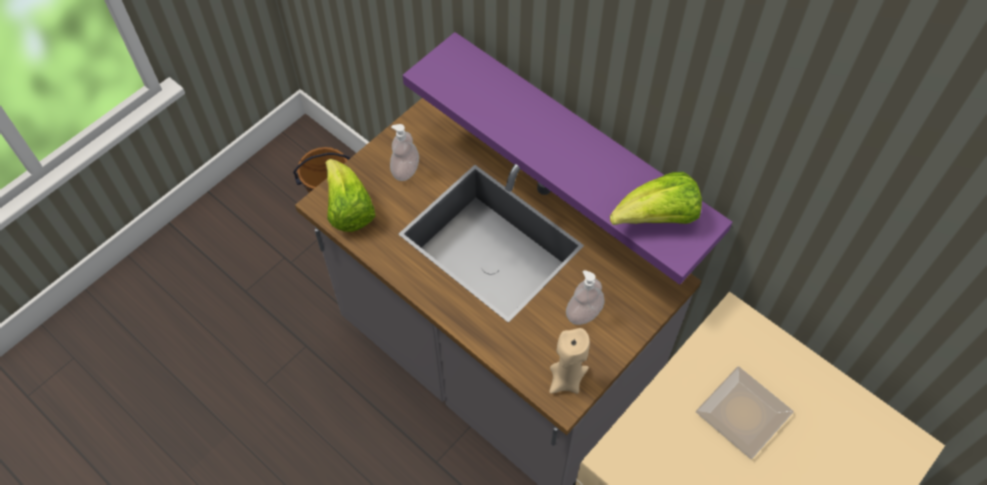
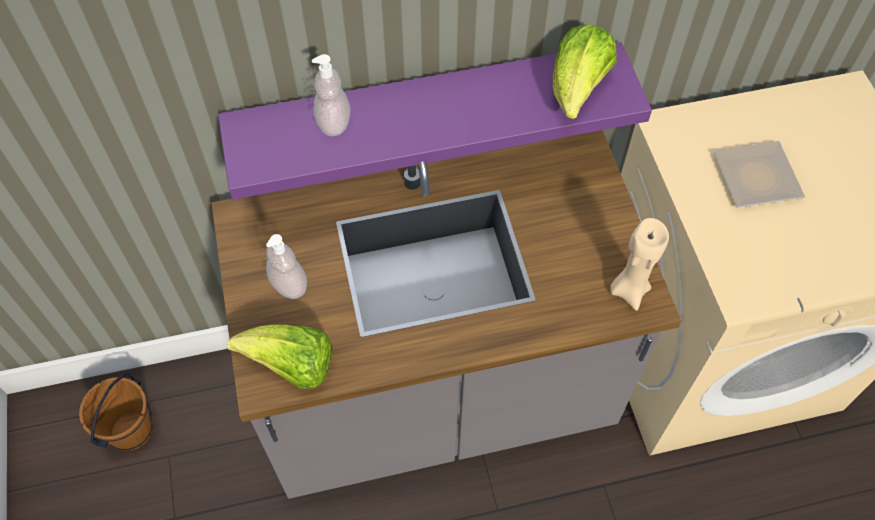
camera: 55 degrees left, 0 degrees up
soap dispenser [566,270,605,325] -> soap dispenser moved to [312,54,350,136]

